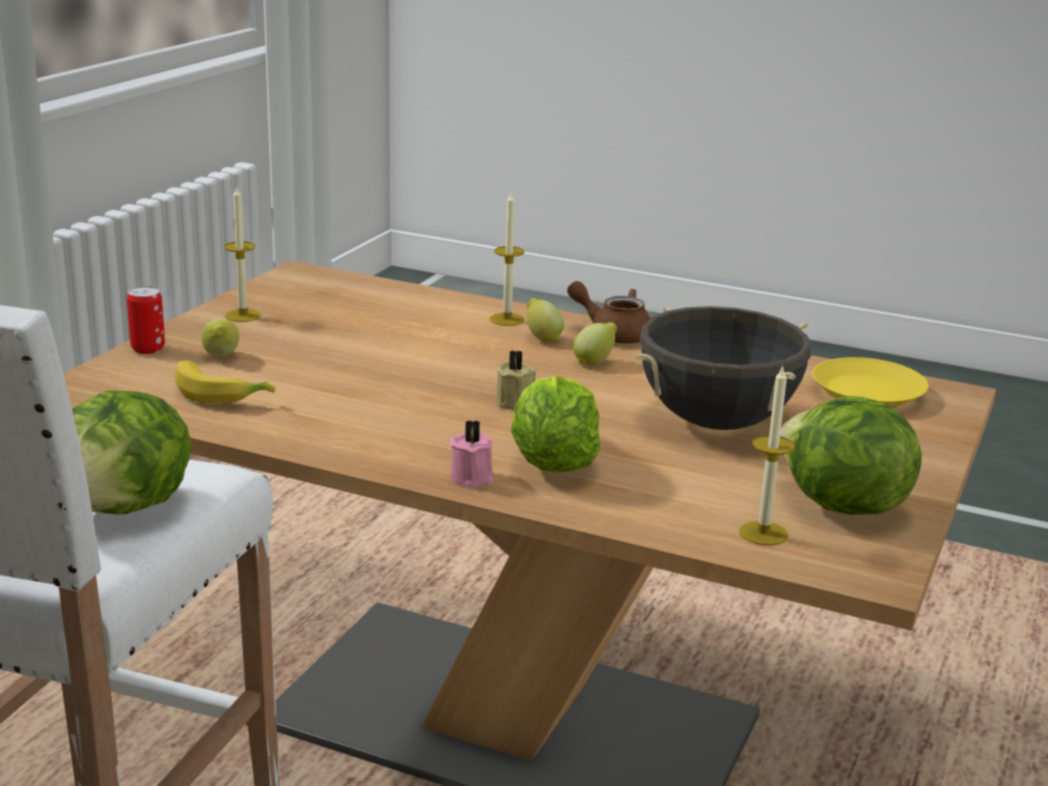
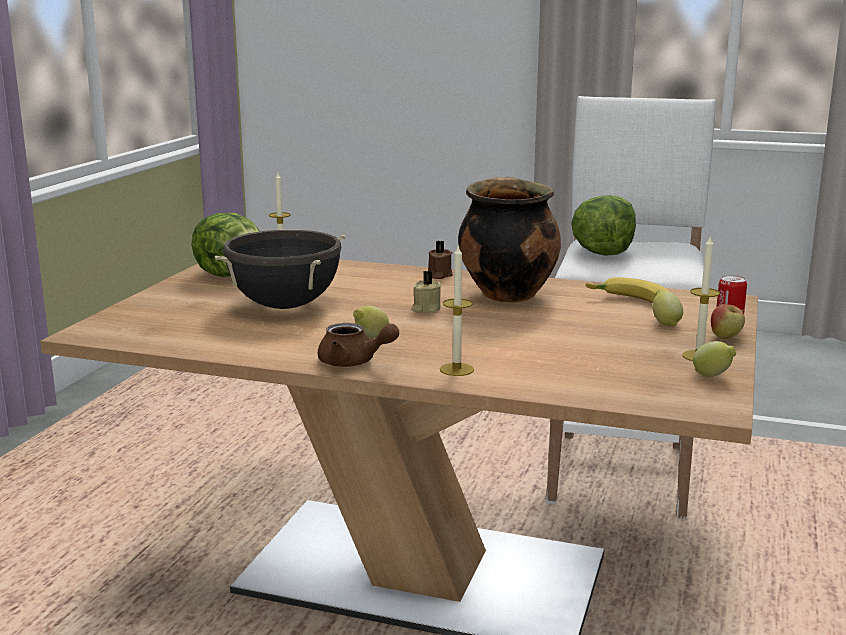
camera: 175 degrees right, 5 degrees down
pink candle [450,420,493,488] -> brown candle [428,241,453,279]
lettuce [511,376,601,473] -> none
lemon [526,298,564,342] -> lemon moved to [693,341,736,377]
yellow plate [813,357,929,408] -> none
none -> cooking pot [458,177,561,303]
none -> apple [711,304,745,339]

